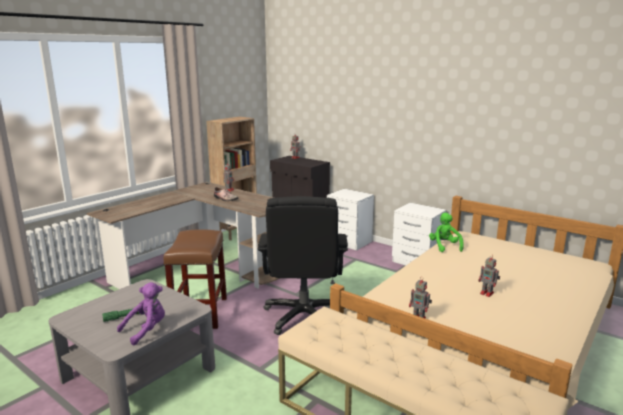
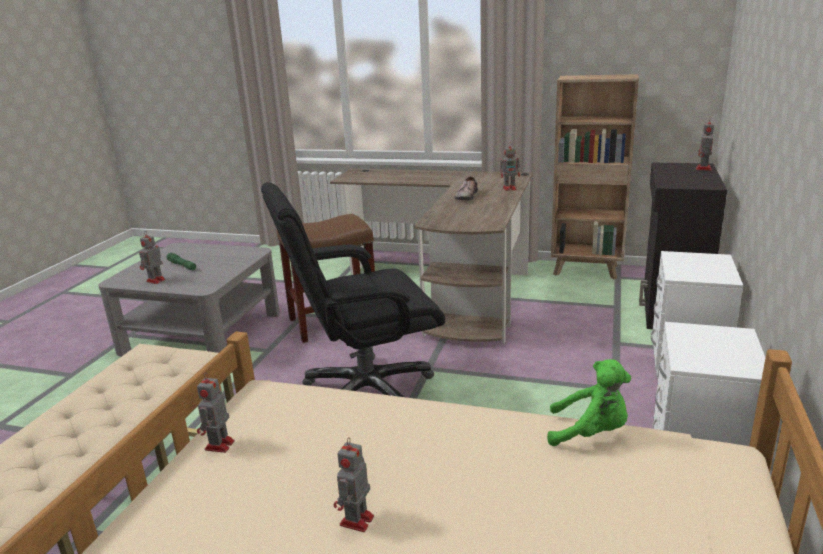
camera: 70 degrees right, 5 degrees up
purple plush toy [117,282,165,346] -> toy robot [139,232,166,284]
green plush toy [429,212,464,252] -> green plush toy turned 45 degrees clockwise [547,359,631,446]

